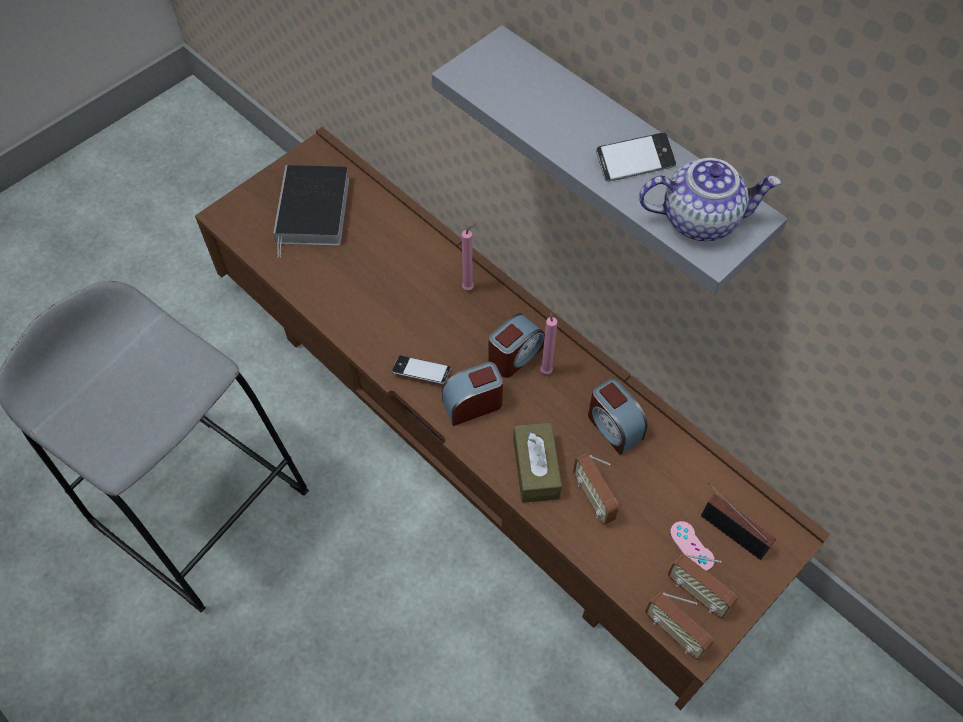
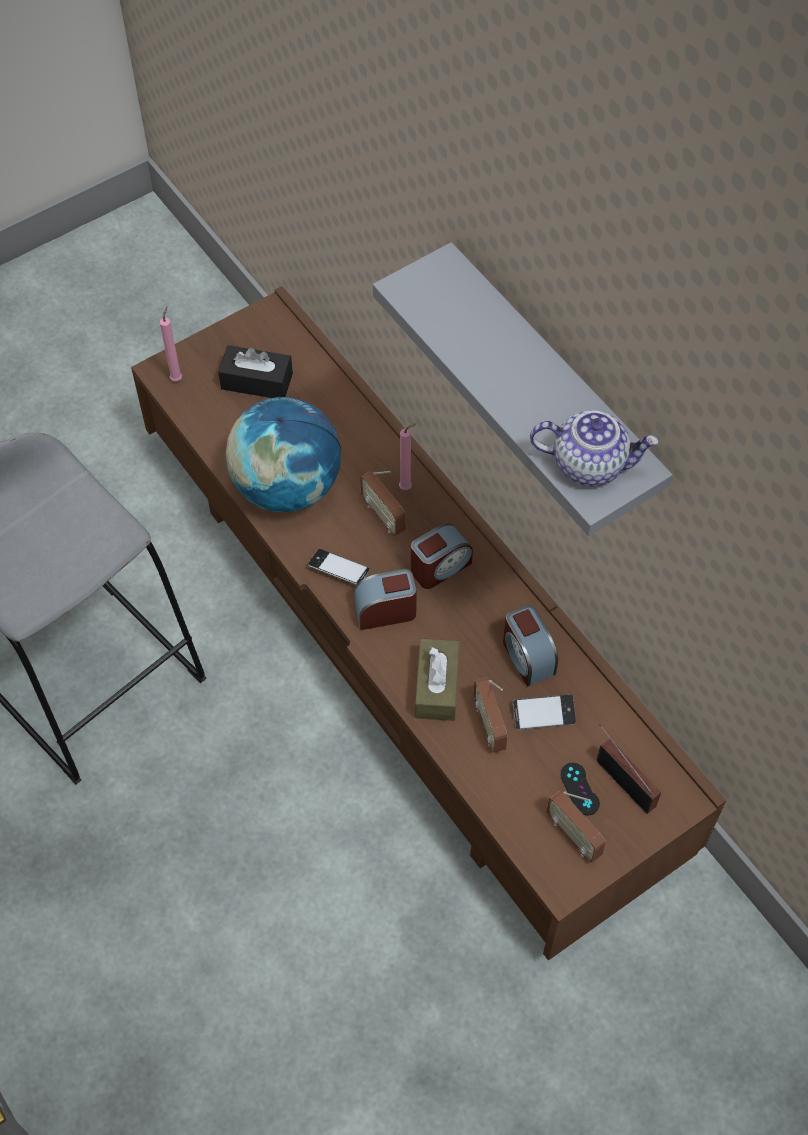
camera: 10 degrees right, 0 degrees up
book [273,165,349,258] -> black tissue box [218,345,293,398]
pink candle [540,306,557,374] -> pink candle moved to [160,307,182,381]
phone [596,132,676,182] -> phone moved to [513,694,576,730]
radio [645,592,714,660] -> radio moved to [360,471,406,536]
pink game controller [670,521,714,571] -> black game controller [560,763,600,815]
none -> globe [226,397,341,512]

